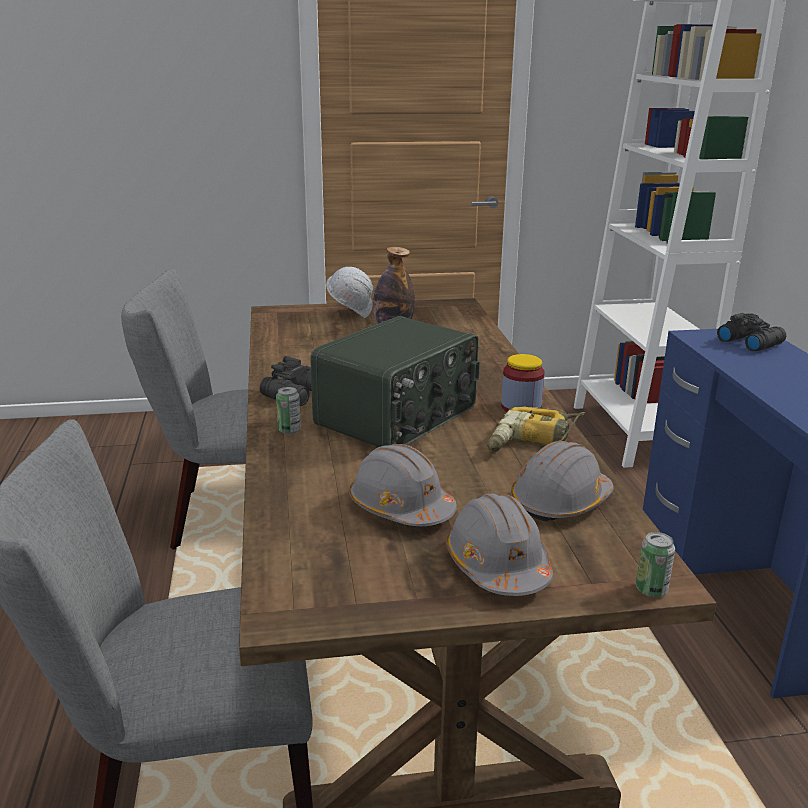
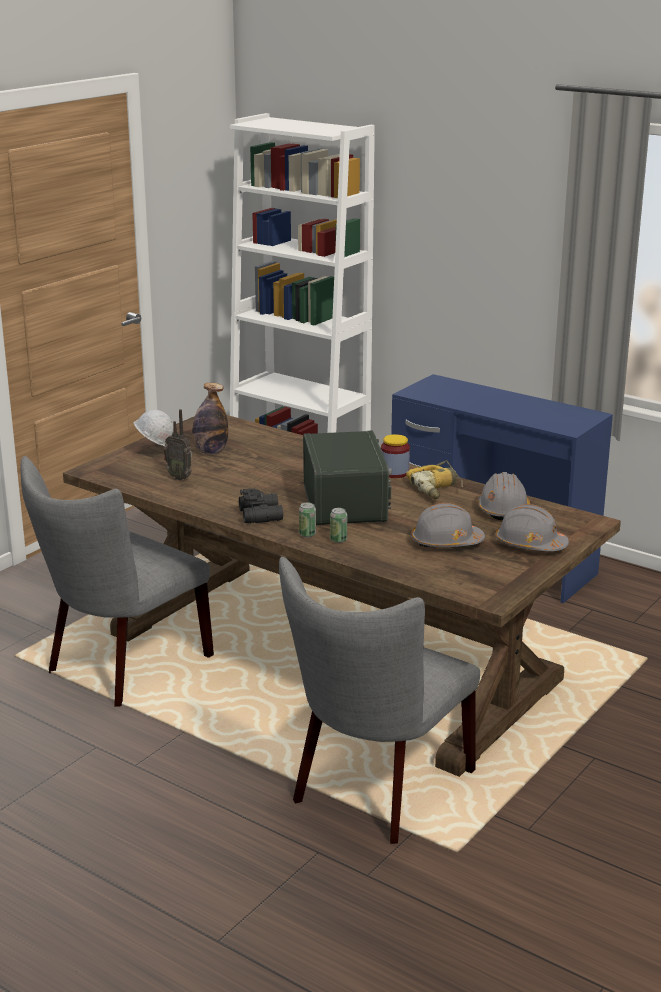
camera: 45 degrees left, 0 degrees up
can [636,532,675,597] -> can moved to [330,508,347,543]
black binoculars [717,313,786,351] -> none
none -> radio [163,409,192,480]

